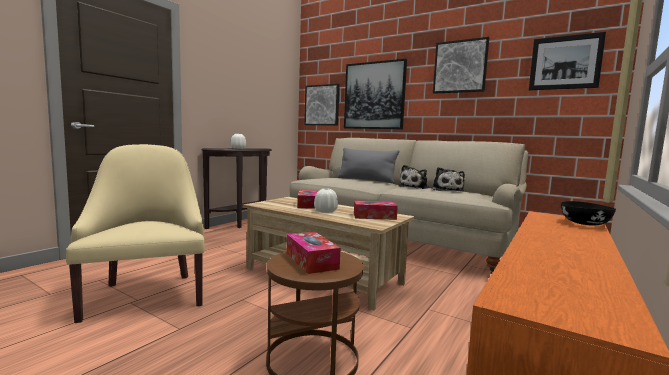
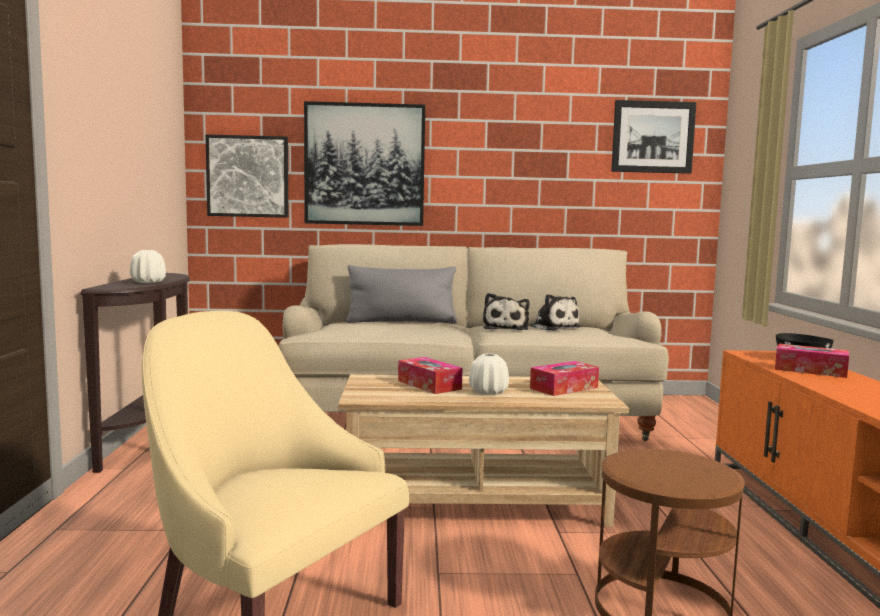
camera: 35 degrees left, 0 degrees up
tissue box [287,232,340,274] -> tissue box moved to [775,344,849,378]
picture [433,37,489,94] -> none

